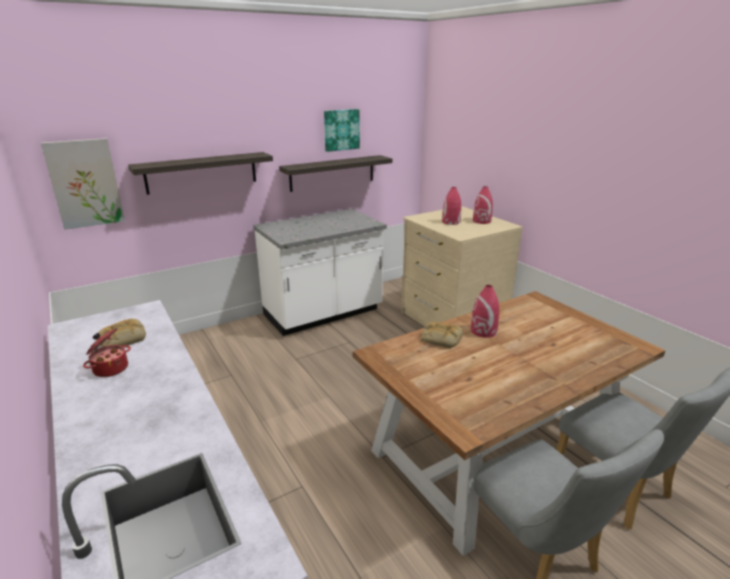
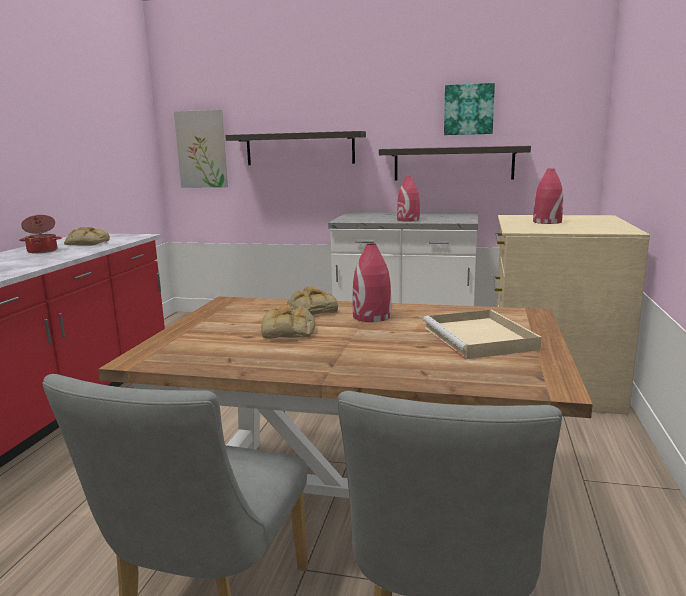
camera: 45 degrees right, 10 degrees down
red vase [473,186,493,224] -> red vase moved to [397,176,420,222]
none -> bread [261,304,315,339]
none -> beige tray [423,310,542,359]

